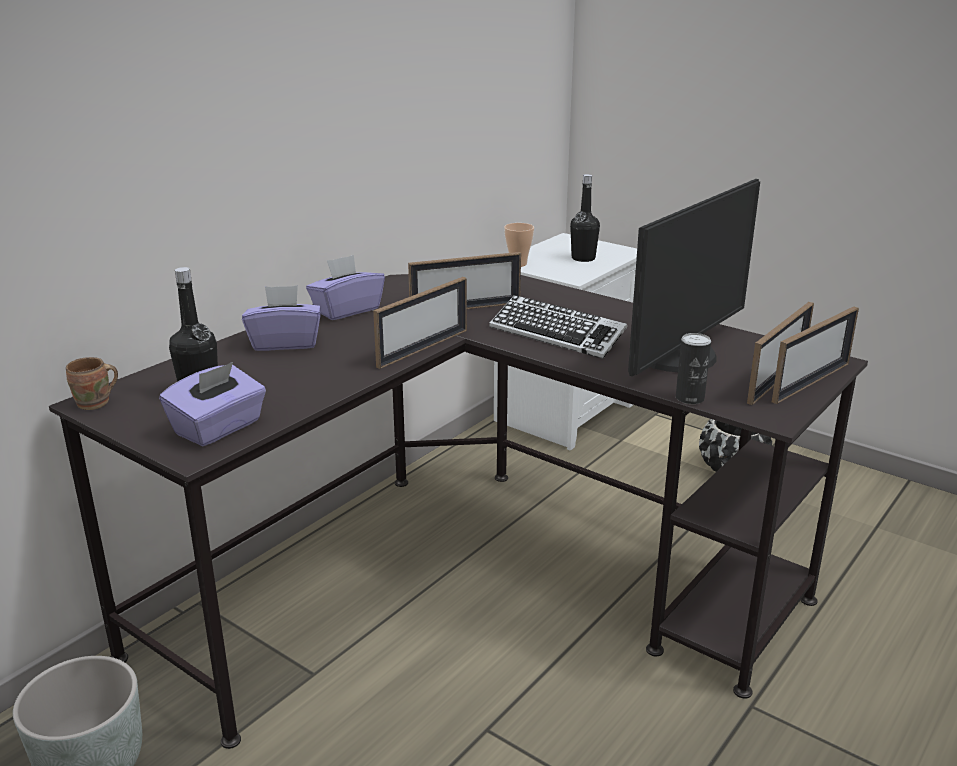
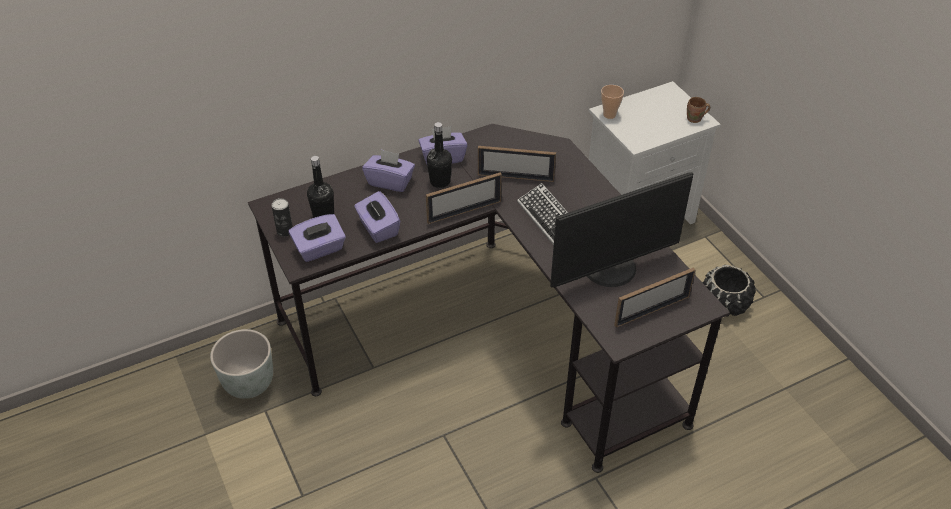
camera: 25 degrees right, 20 degrees up
brown mug [66,357,118,410] -> brown mug moved to [687,97,710,123]
black bottle [570,174,600,262] -> black bottle moved to [427,122,452,188]
can [676,333,711,404] -> can moved to [271,198,293,237]
picture frame [772,307,859,404] -> none
none -> purple tissue box [354,191,400,243]

